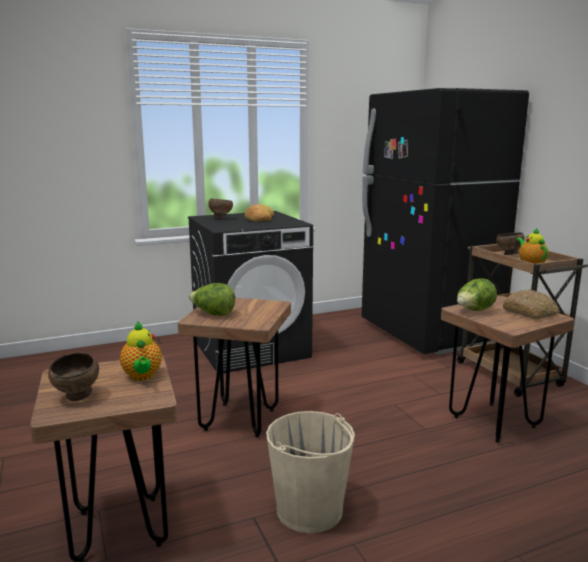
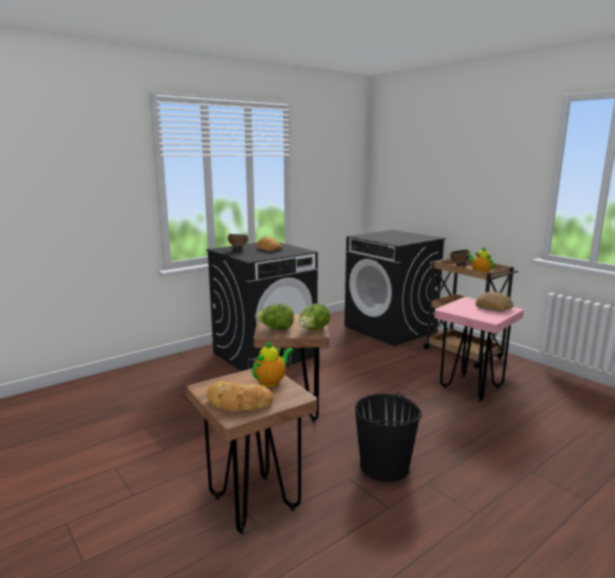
camera: 15 degrees left, 0 degrees up
brown bowl [48,352,99,401] -> bread [207,381,273,412]
teapot [120,322,162,381] -> teapot turned 105 degrees counterclockwise [252,340,294,387]
beige bucket [266,411,355,533] -> black bucket [355,393,422,482]
black fridge [362,88,529,355] -> black washing machine [344,230,446,346]
brown stool [441,296,575,442] -> pink stool [434,297,524,402]
lettuce [457,278,497,311] -> lettuce moved to [299,303,330,330]

